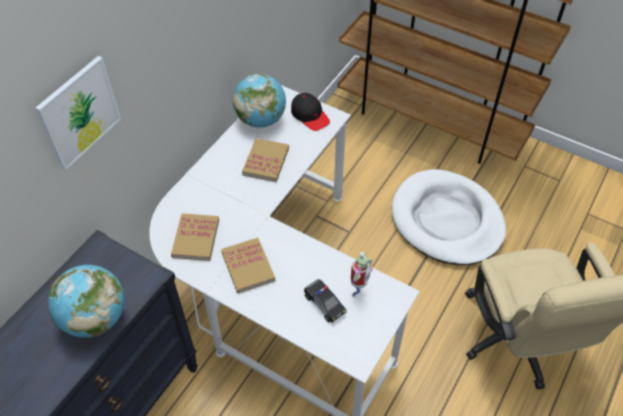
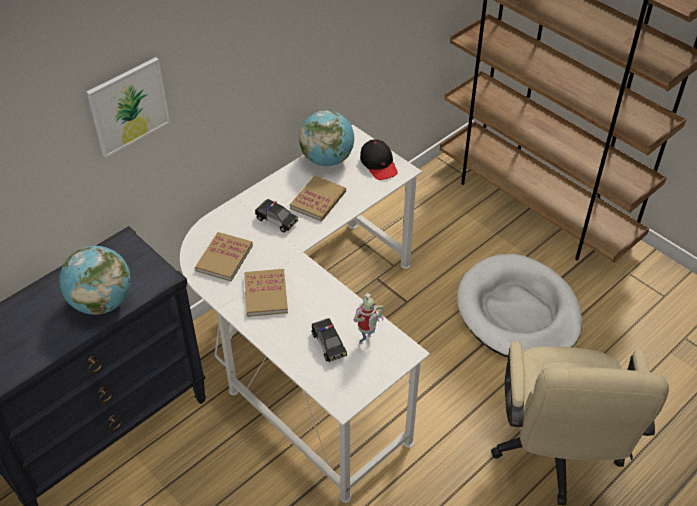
camera: 15 degrees right, 5 degrees down
none -> toy car [255,199,298,233]

